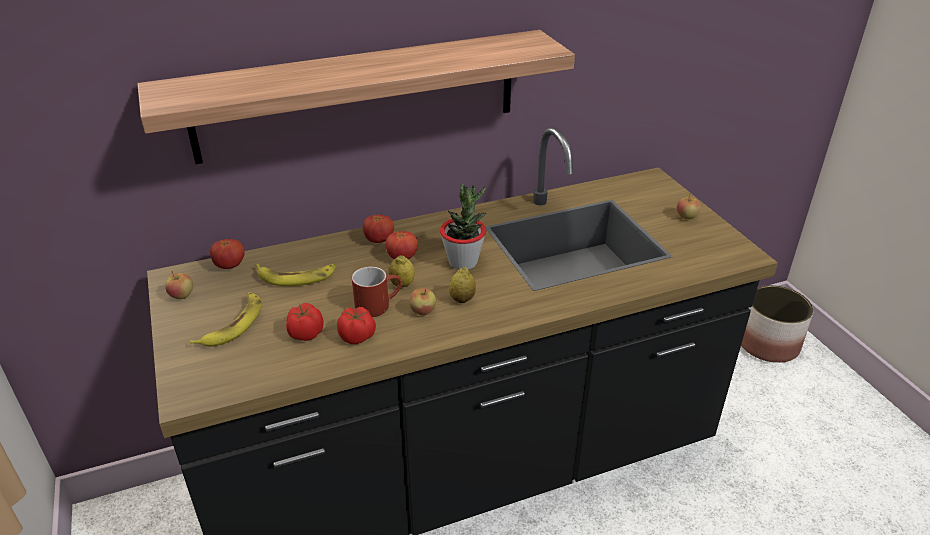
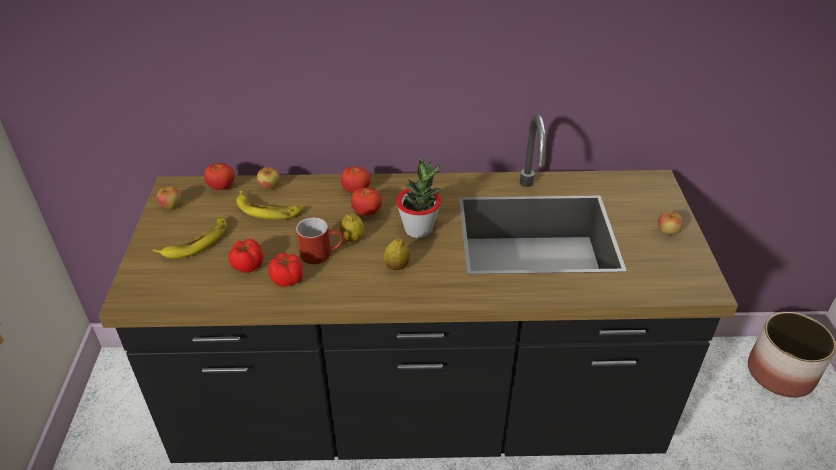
camera: 20 degrees right, 5 degrees up
shelf [137,30,575,164] -> none
apple [409,288,436,315] -> apple moved to [257,167,280,190]

